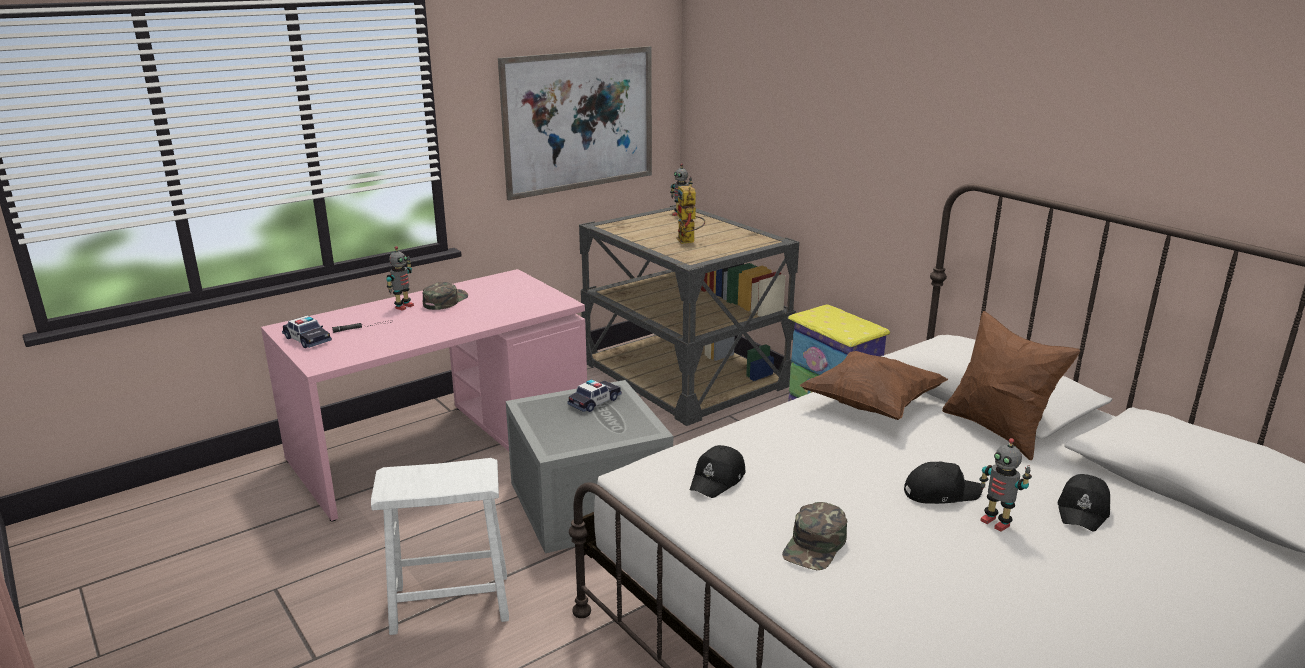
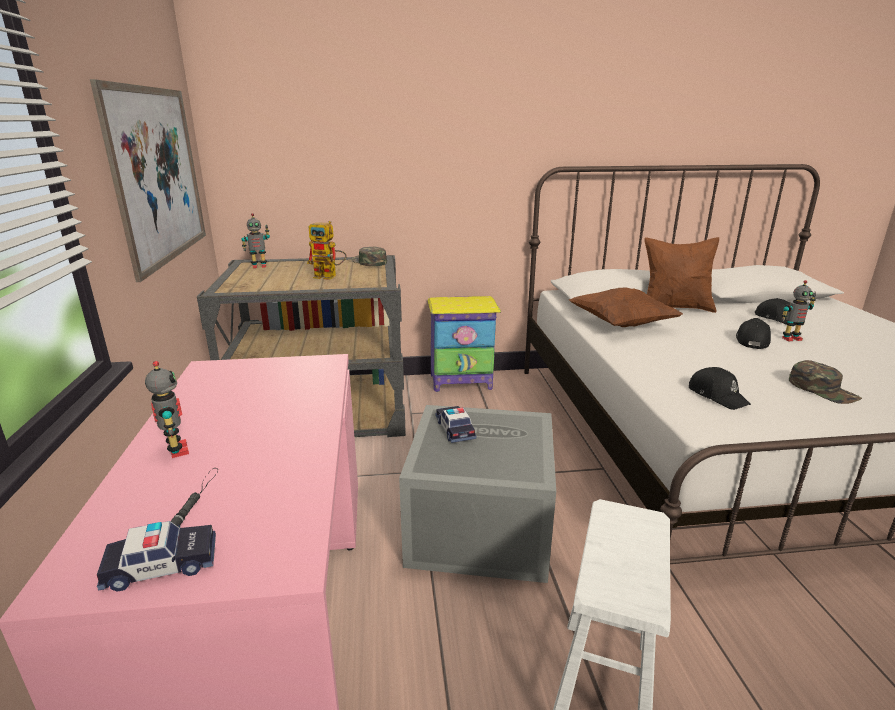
camera: 60 degrees left, 0 degrees up
green cap [422,282,468,310] -> green cap moved to [352,247,387,266]

